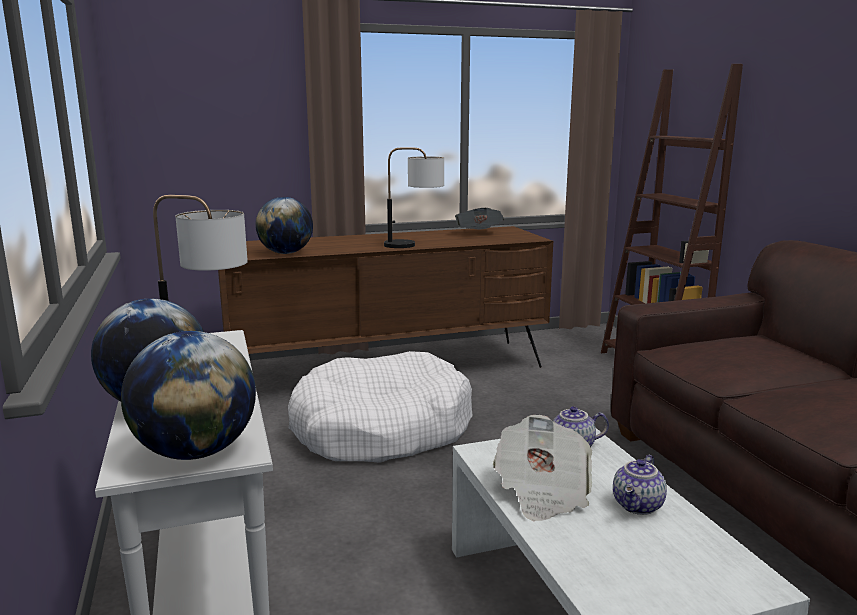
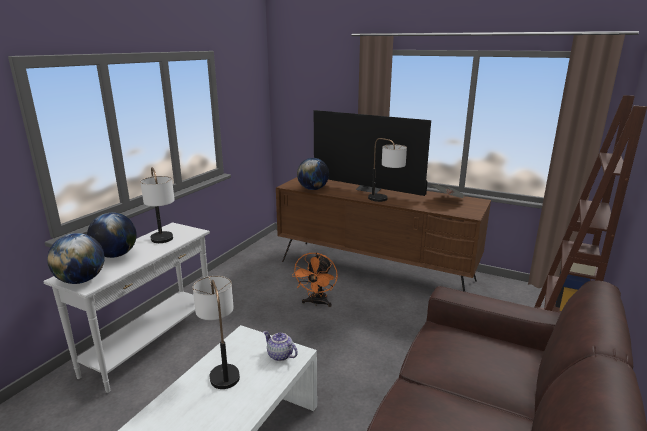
camera: 45 degrees right, 5 degrees up
white dog bed [288,351,473,463] -> orange fan [292,252,338,307]
newspaper [493,415,592,521] -> table lamp [193,276,240,389]
teapot [613,454,667,515] -> none
none -> television [314,110,431,196]

